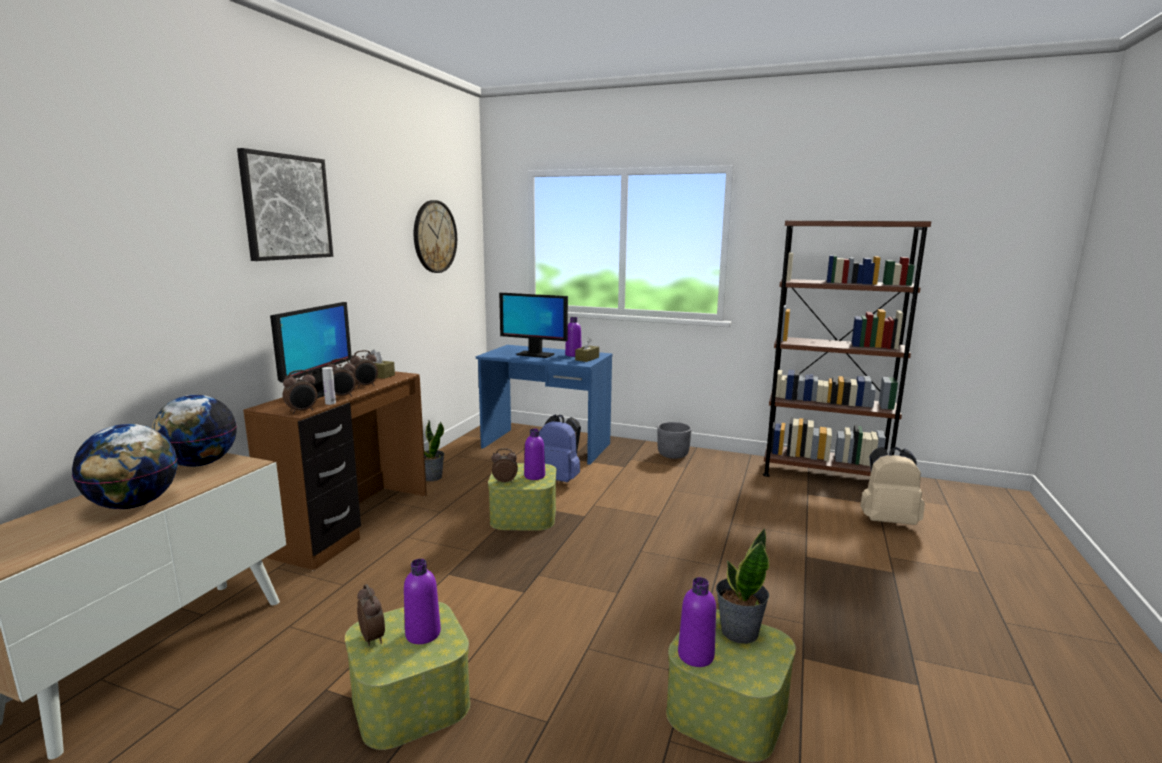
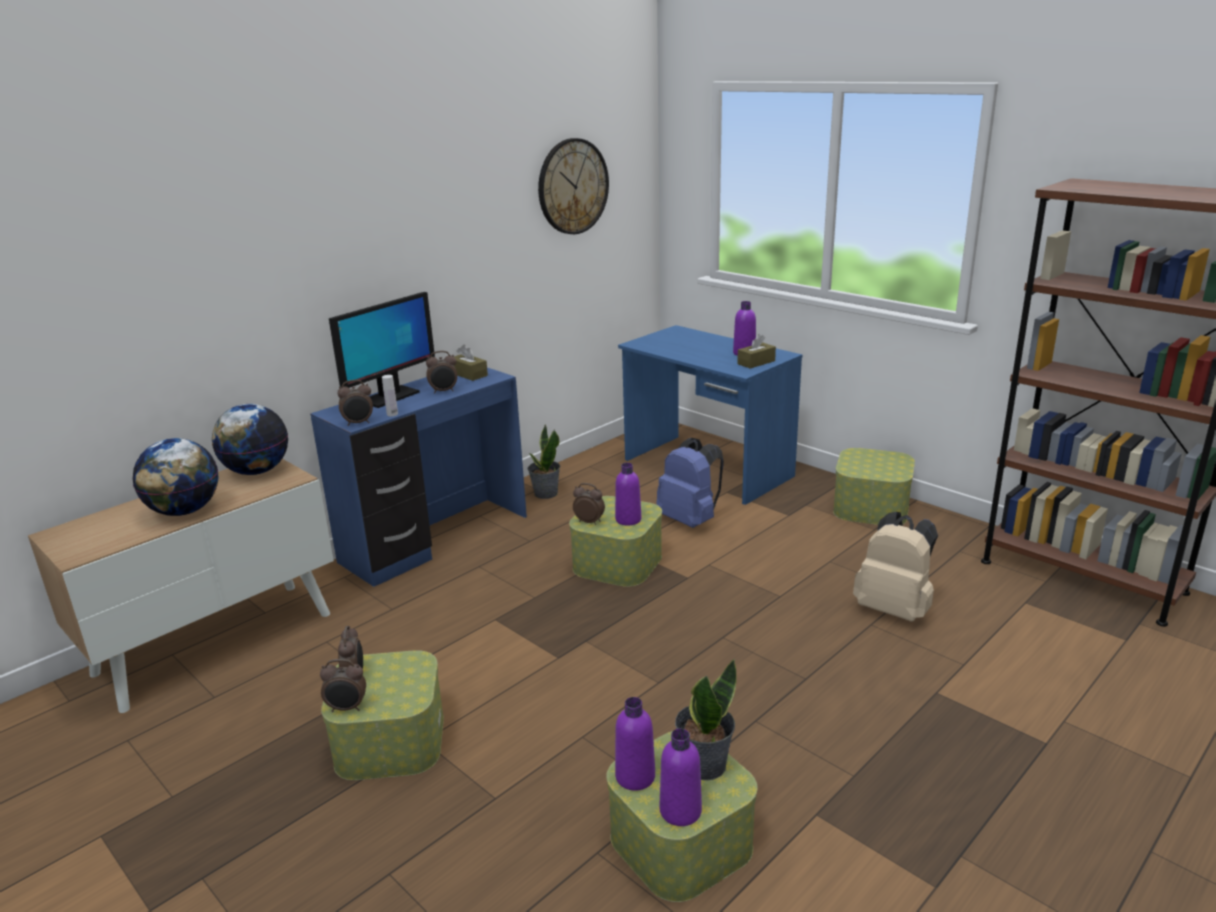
camera: 25 degrees right, 10 degrees up
picture [237,148,333,261] -> none
brown desk [243,371,427,571] -> blue desk [310,367,527,587]
alarm clock [326,358,356,397] -> alarm clock moved to [320,659,366,712]
purple bottle [404,559,441,644] -> purple bottle moved to [660,728,702,826]
monitor [499,293,568,358] -> none
grey planter [657,422,692,459] -> storage box [833,448,915,525]
beige backpack [860,447,925,525] -> beige backpack moved to [853,512,938,622]

